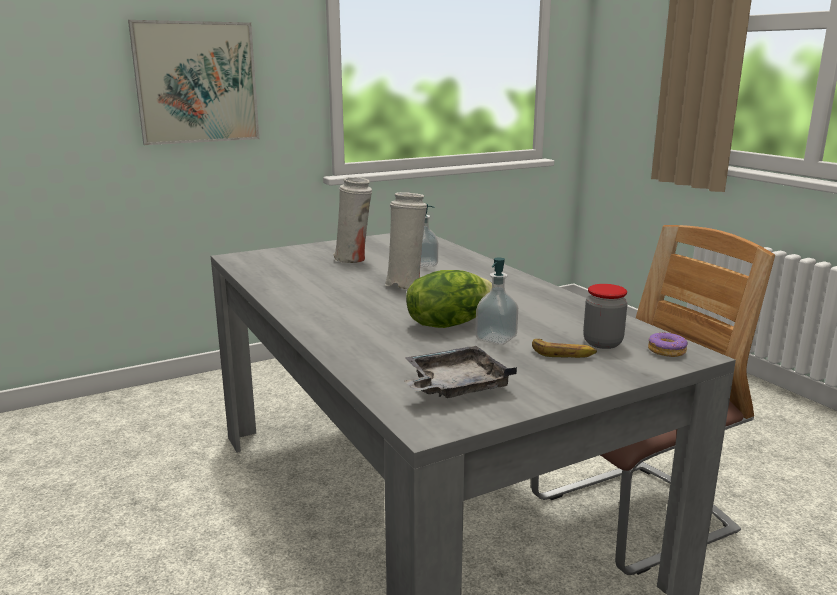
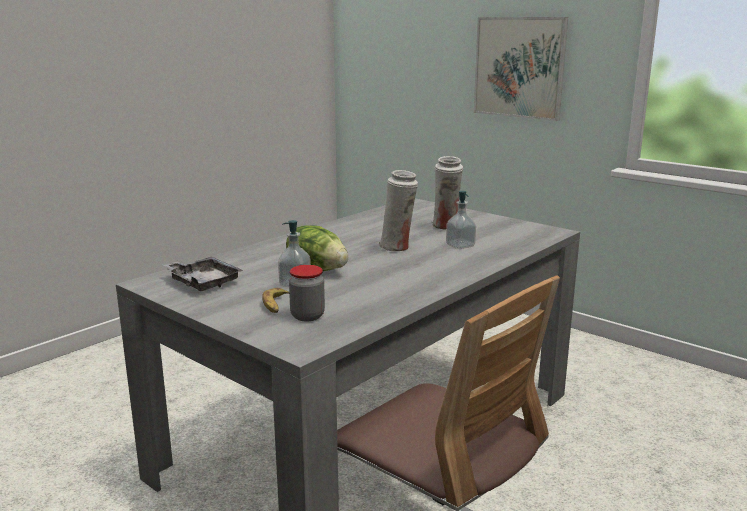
camera: 70 degrees right, 0 degrees up
donut [648,332,688,357] -> none

